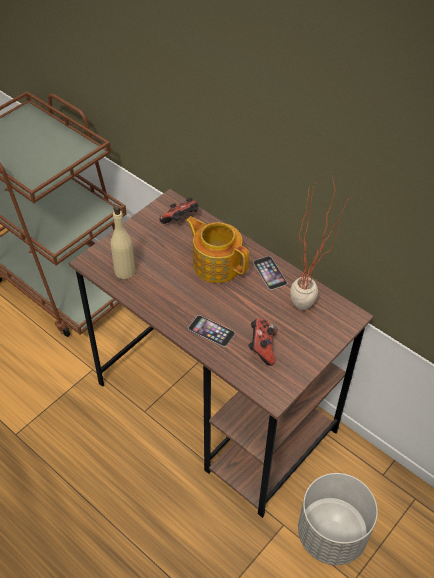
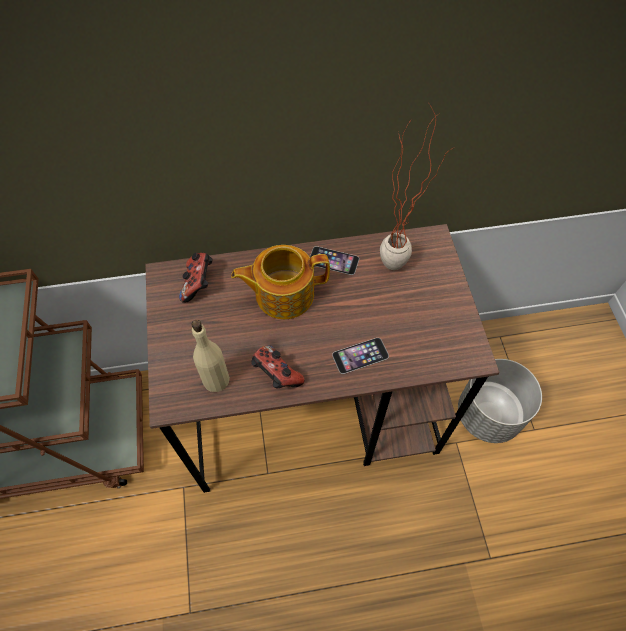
camera: 50 degrees left, 10 degrees up
game controller [248,318,278,366] -> game controller moved to [251,345,305,388]

